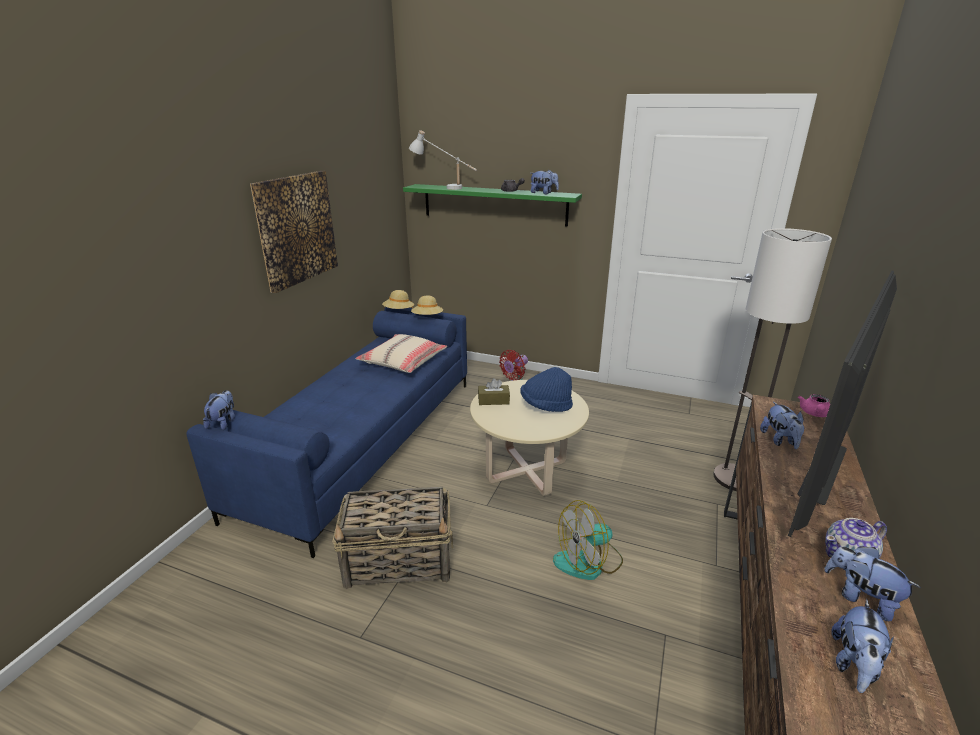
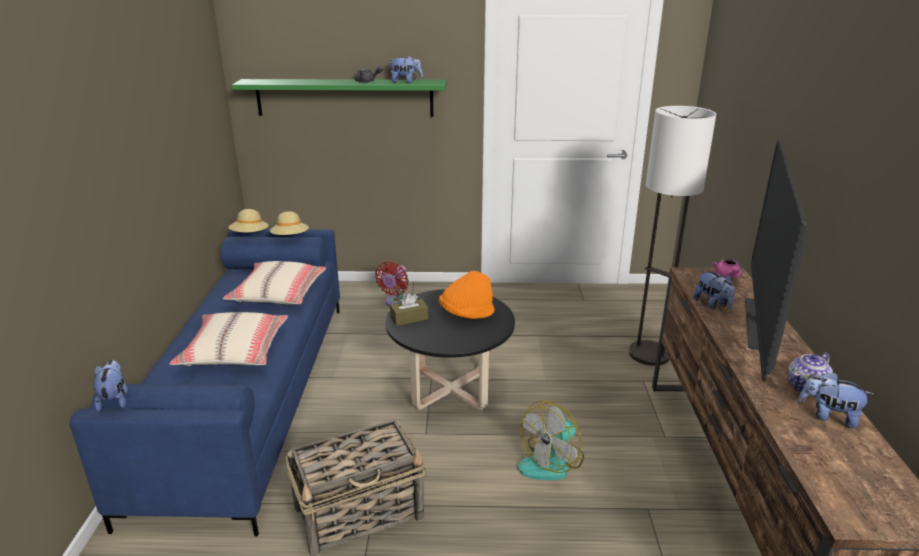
camera: 20 degrees left, 0 degrees up
picture [250,171,338,293] -> none
white table lamp [409,130,477,190] -> none
beige coffee table [470,380,589,496] -> black coffee table [385,289,515,411]
blue hat [520,367,573,412] -> orange hat [439,271,494,319]
plush toy [831,599,894,693] -> none
none -> beige pillow [170,312,288,366]

